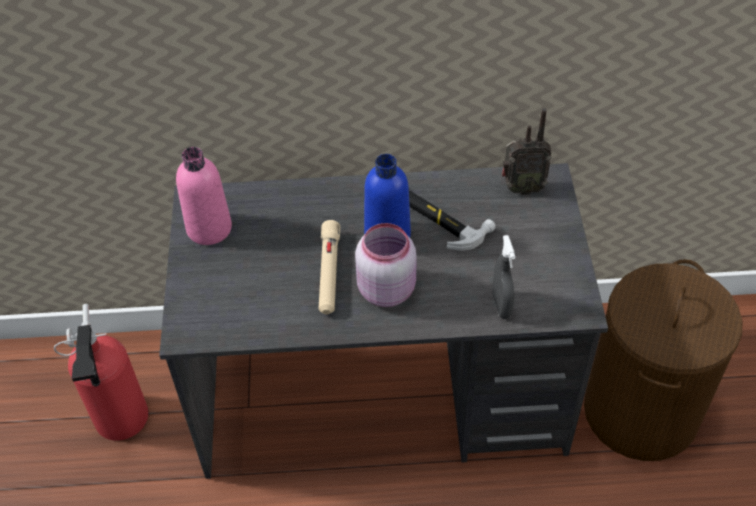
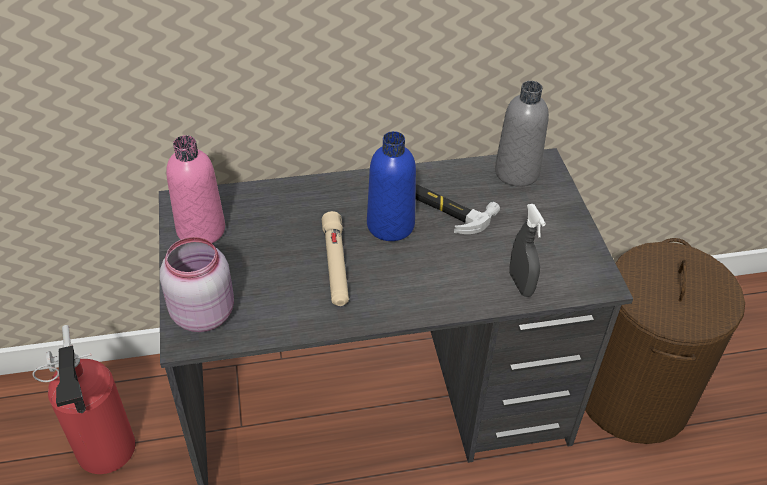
camera: 10 degrees left, 5 degrees down
pink jar [355,223,417,307] -> pink jar moved to [160,237,234,332]
radio [502,108,552,195] -> grey bottle [495,81,549,187]

